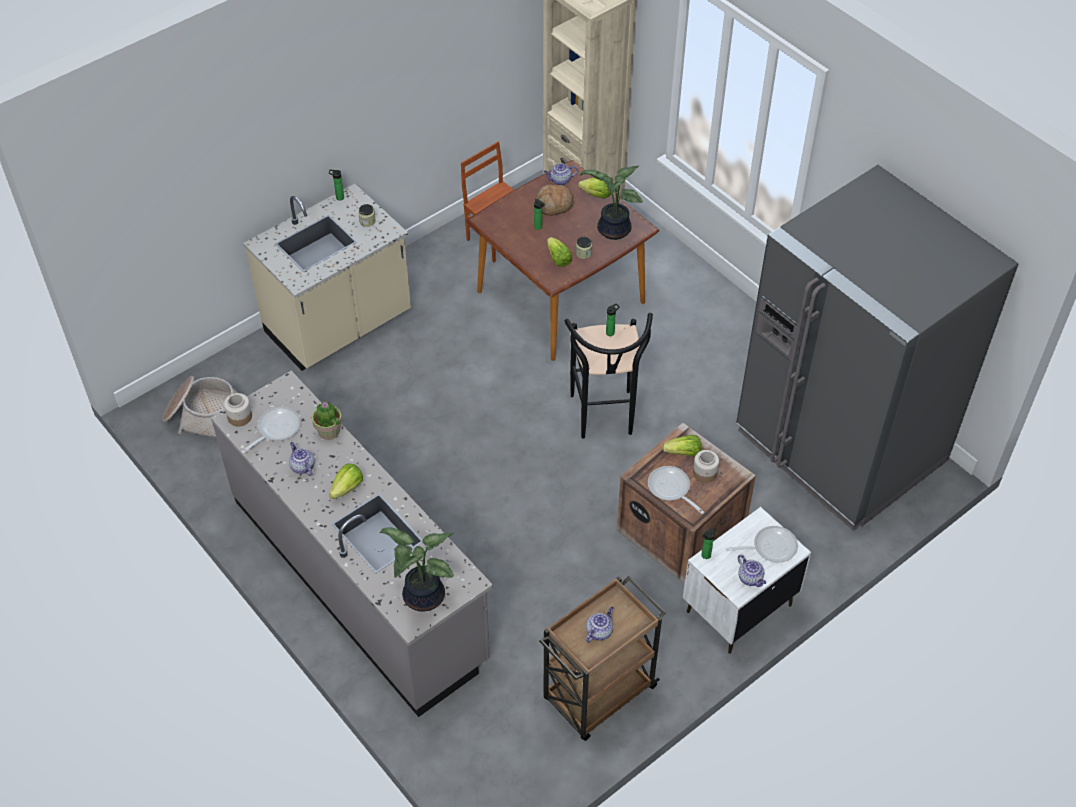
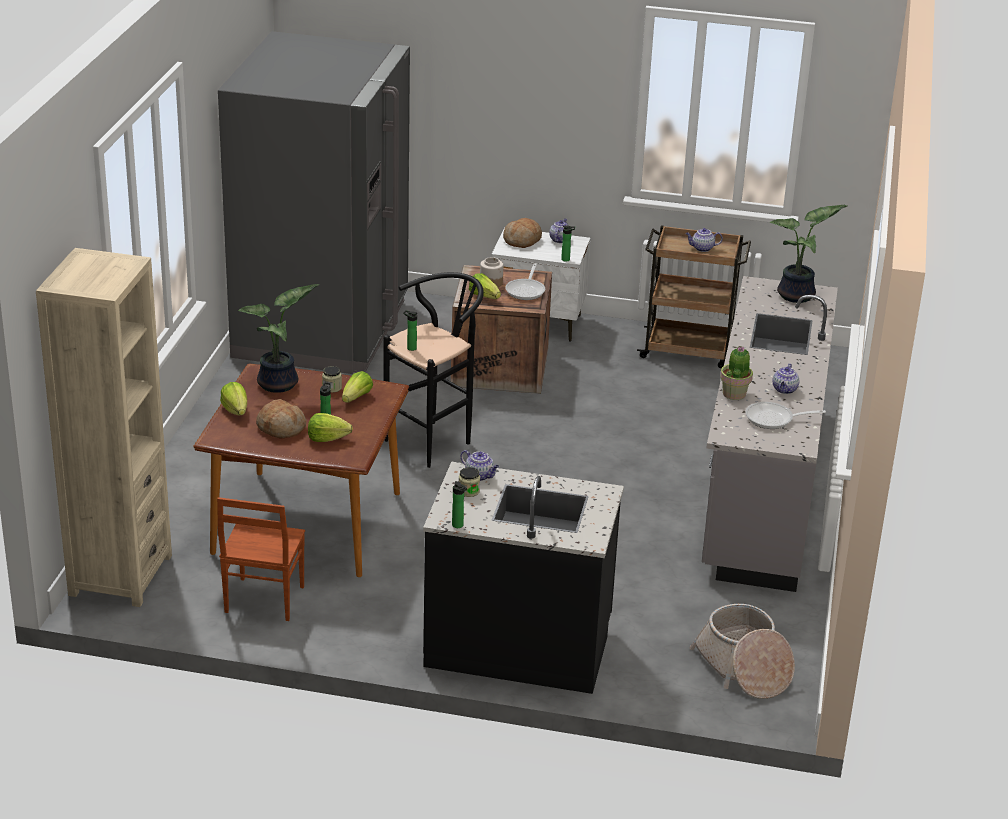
camera: 130 degrees left, 20 degrees down
jar [224,393,252,426] -> none
beige counter [243,184,411,371] -> black counter [423,462,624,694]
lettuce [329,463,363,499] -> lettuce moved to [308,413,353,442]
teapot [544,163,578,185] -> teapot moved to [461,450,499,481]
frying pan [726,526,798,563] -> bread [503,218,542,248]

